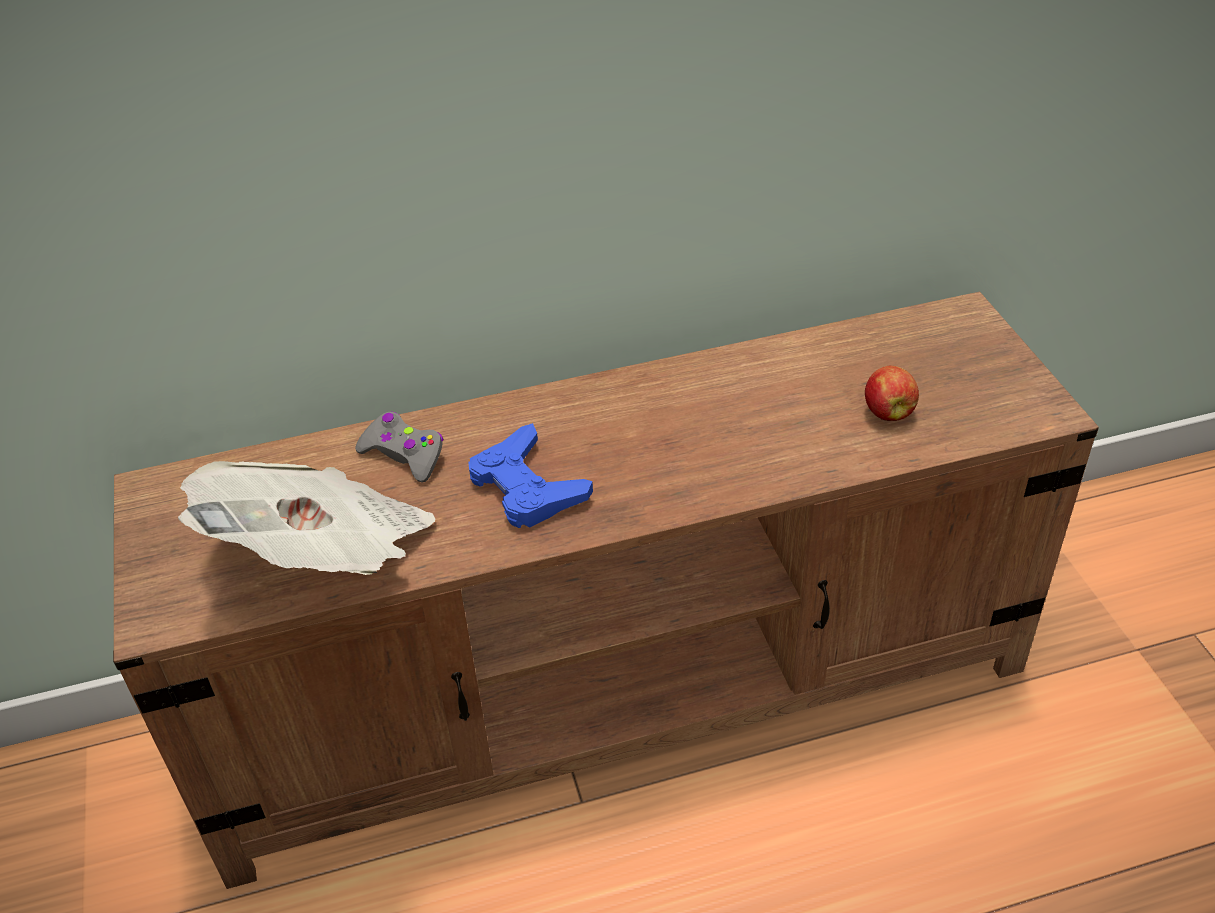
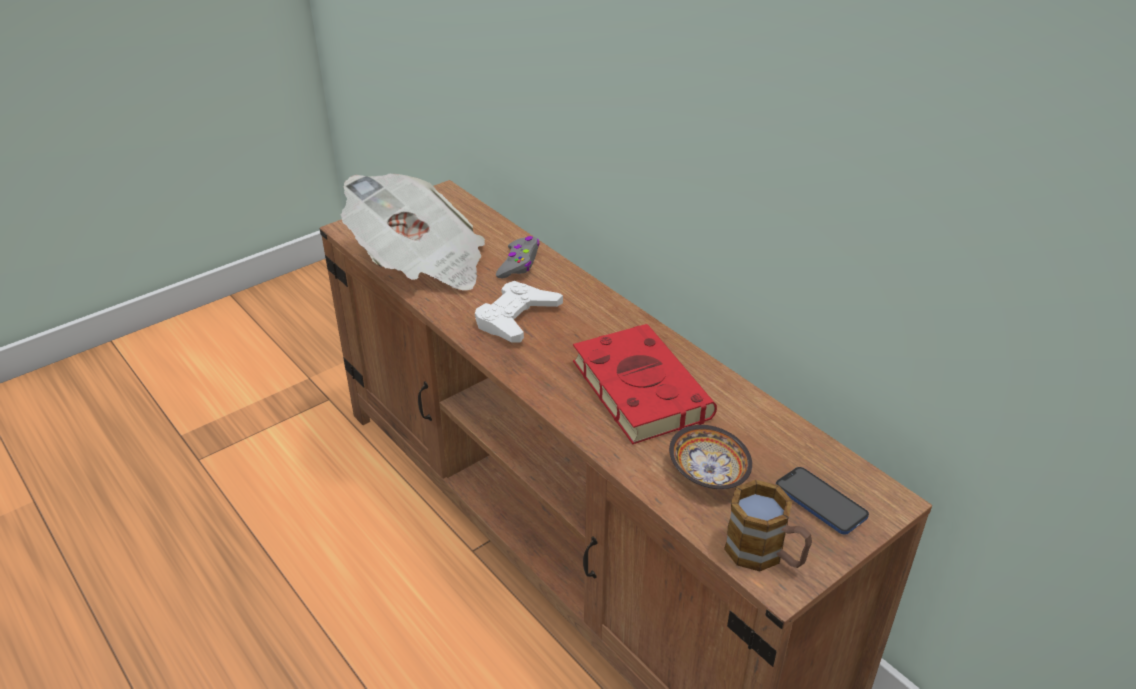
camera: 65 degrees right, 5 degrees down
blue game controller [468,423,593,528] -> white game controller [475,281,563,343]
apple [865,366,919,421] -> bowl [669,425,752,489]
none -> red book [573,324,717,444]
none -> mug [724,480,812,571]
none -> phone [776,467,869,535]

